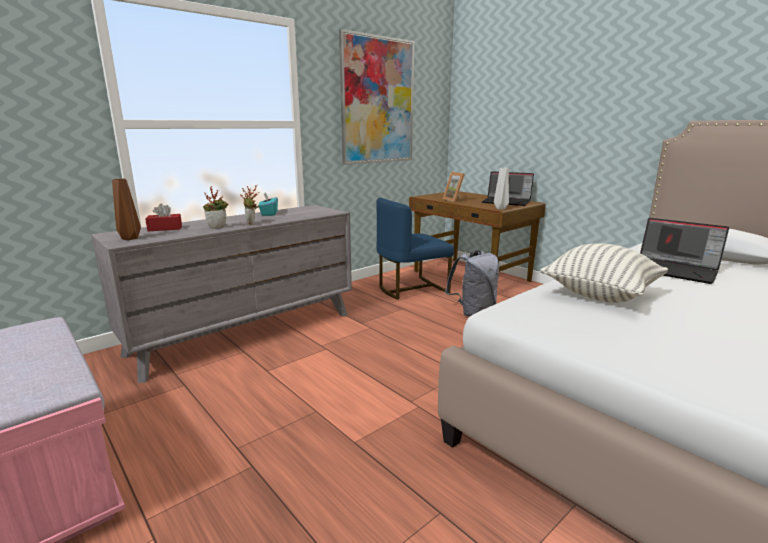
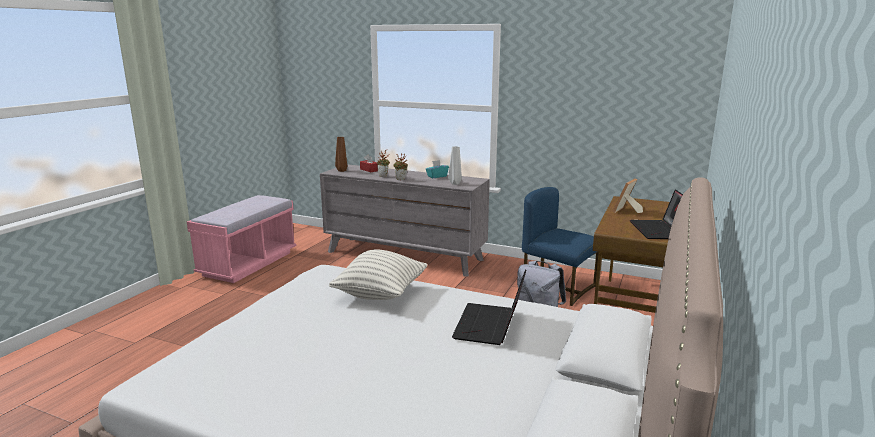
camera: 65 degrees right, 0 degrees up
picture [339,29,414,165] -> none
grey vase [494,168,509,210] -> grey vase moved to [448,146,462,185]

